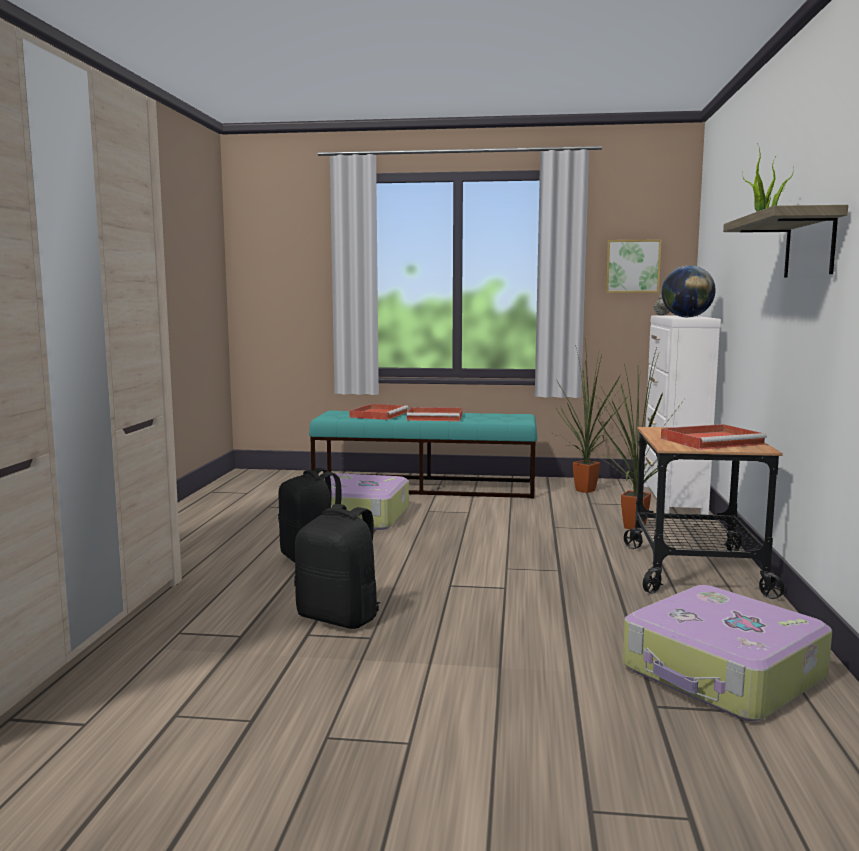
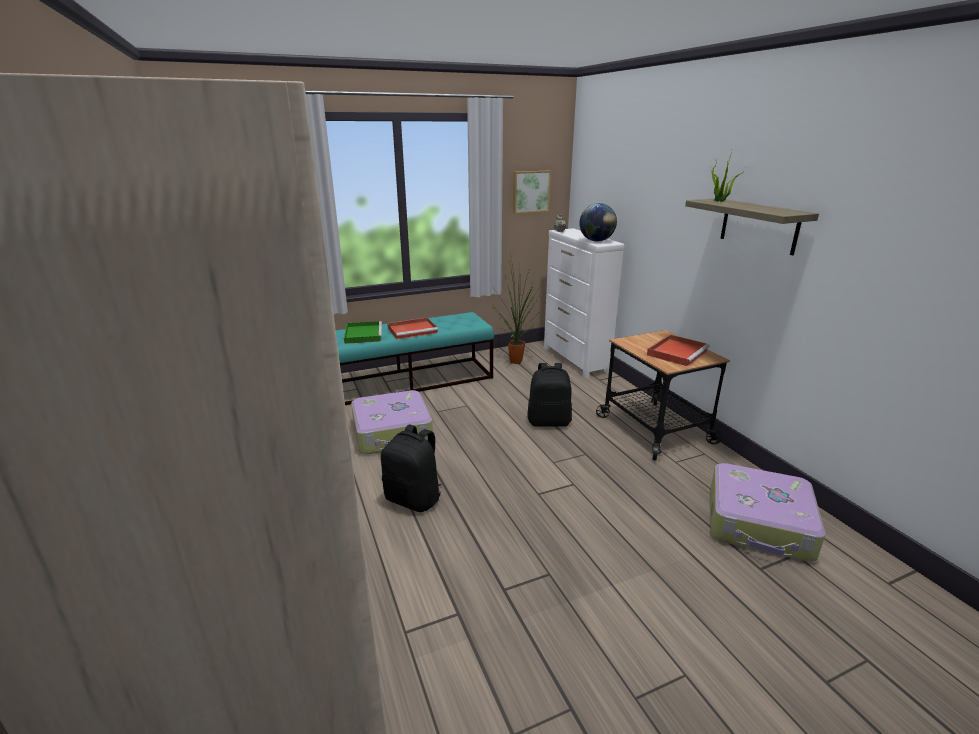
camera: 30 degrees left, 15 degrees up
black backpack [294,504,381,629] -> black backpack moved to [527,363,572,427]
red tray [349,404,409,420] -> green tray [344,321,382,344]
potted plant [597,348,684,529] -> none

